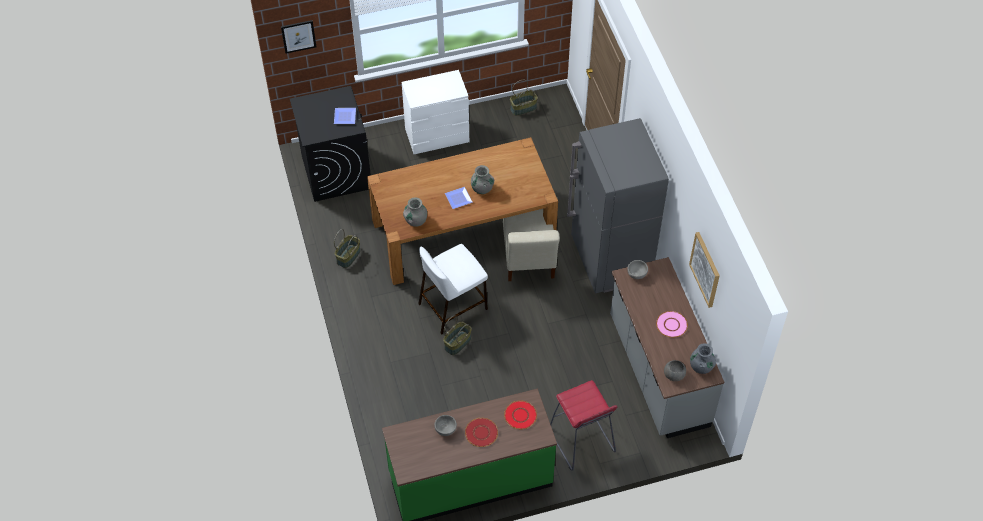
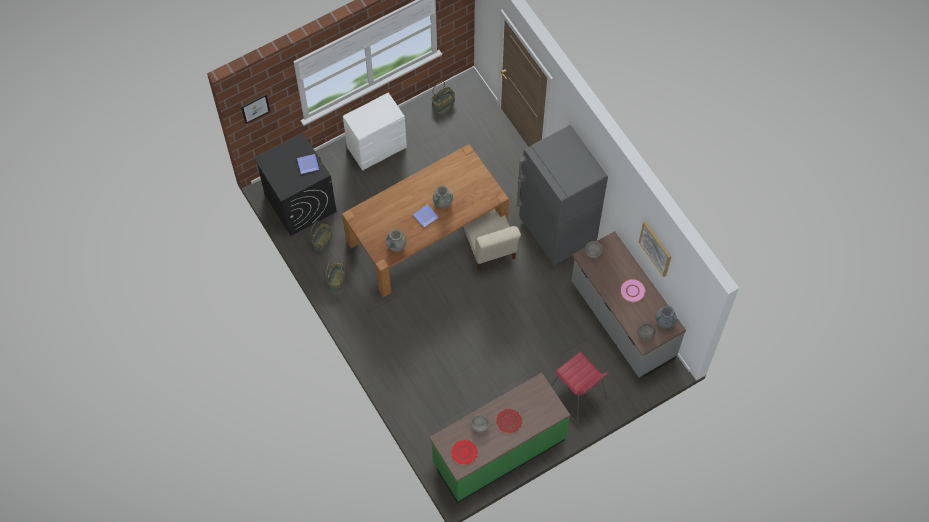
camera: 15 degrees left, 10 degrees up
white stool [418,244,488,335] -> none
basket [443,315,472,355] -> basket moved to [310,221,332,252]
red plate [504,400,537,429] -> red plate moved to [451,439,478,465]

